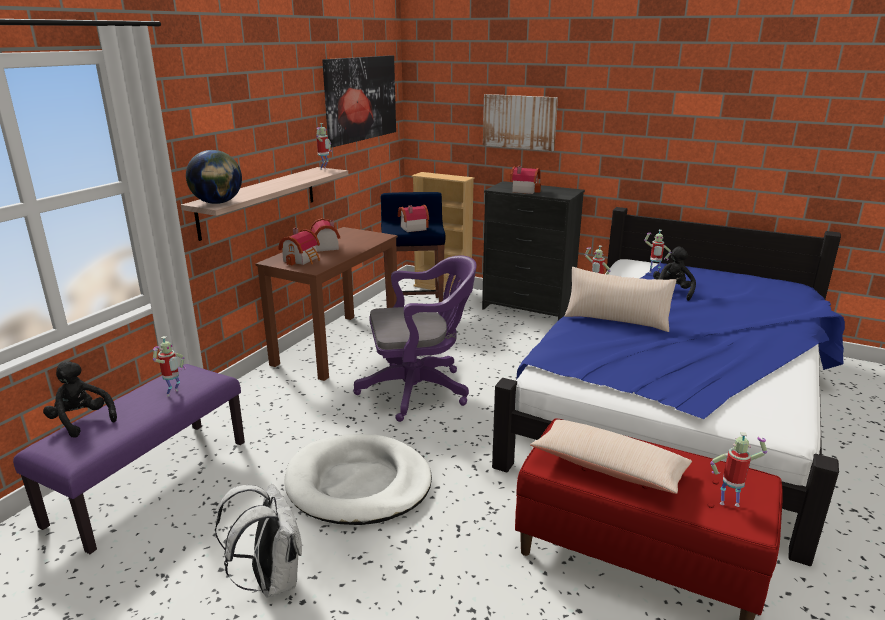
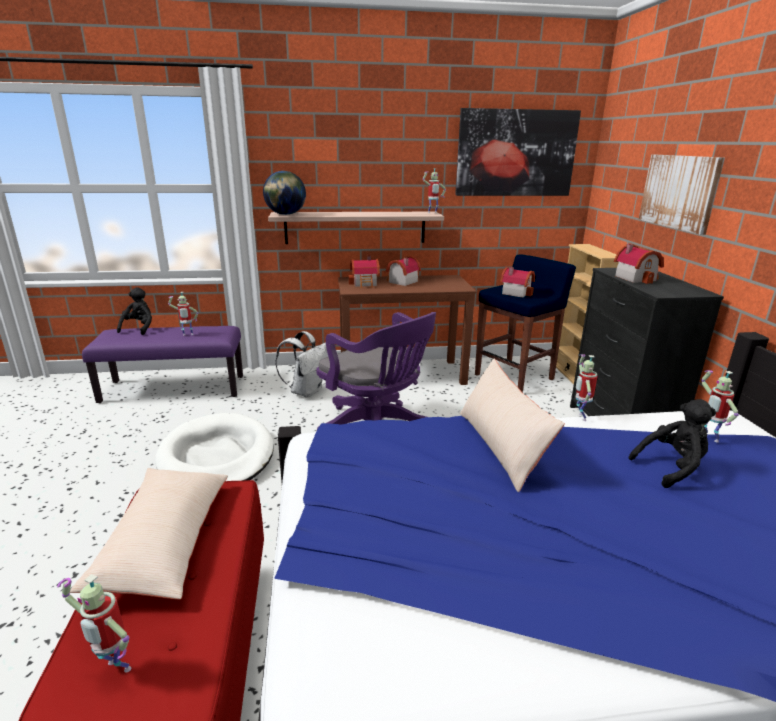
camera: 55 degrees right, 0 degrees up
white backpack [215,484,302,598] -> white backpack moved to [275,331,327,398]
toy robot [710,432,767,507] -> toy robot turned 135 degrees clockwise [57,574,131,673]

